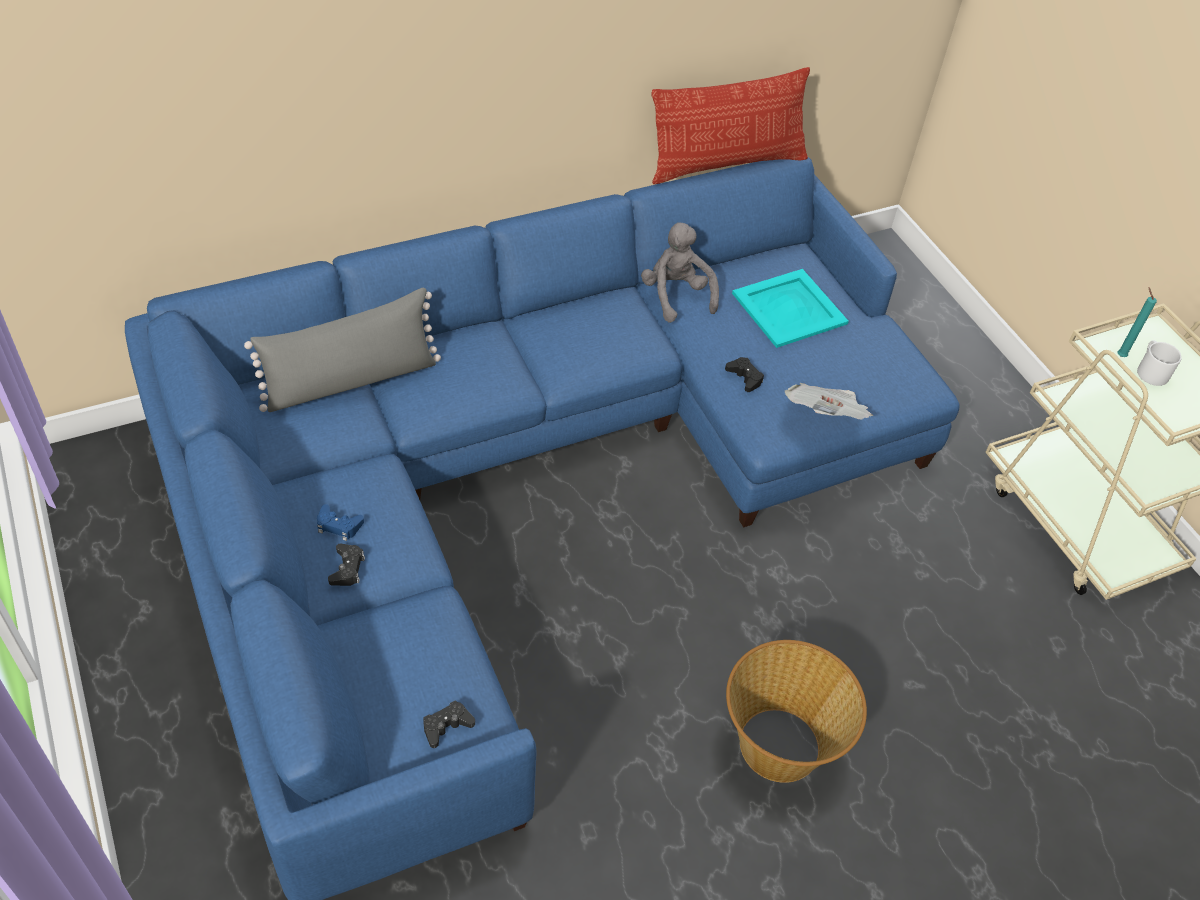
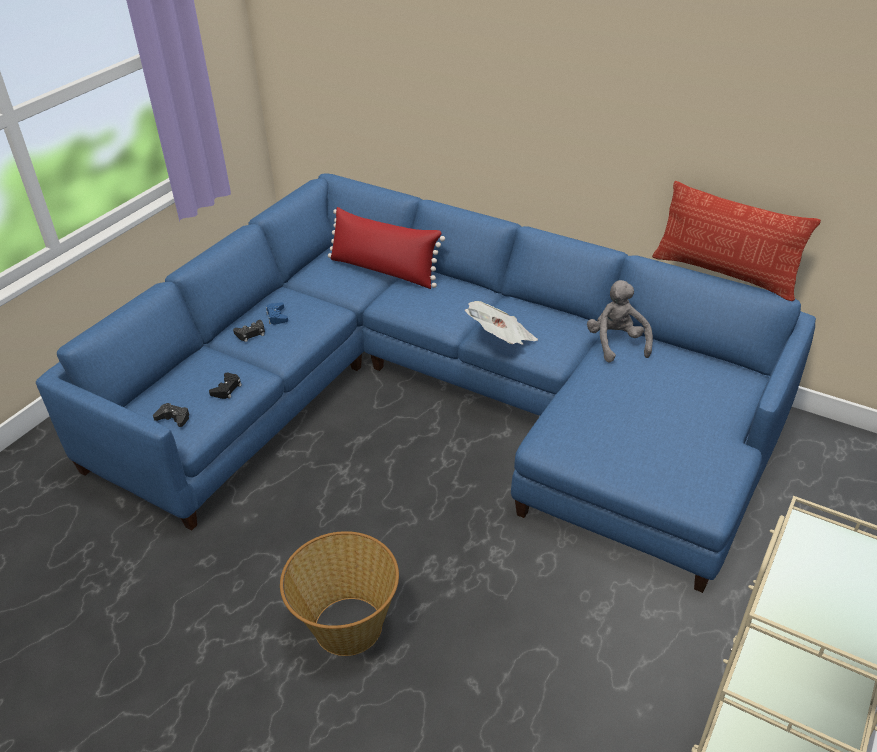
camera: 60 degrees right, 10 degrees down
grey pillow [244,288,441,412] -> red pillow [328,207,445,289]
grey plush toy [641,222,719,323] -> grey plush toy turned 45 degrees counterclockwise [587,280,653,362]
black game controller [725,357,764,392] -> black game controller moved to [209,373,242,399]
turquoise tray [732,269,849,348] -> none
newspaper [785,383,873,419] -> newspaper moved to [465,301,538,345]
turquoise candle [1118,287,1157,357] -> none
white mug [1137,341,1182,386] -> none

